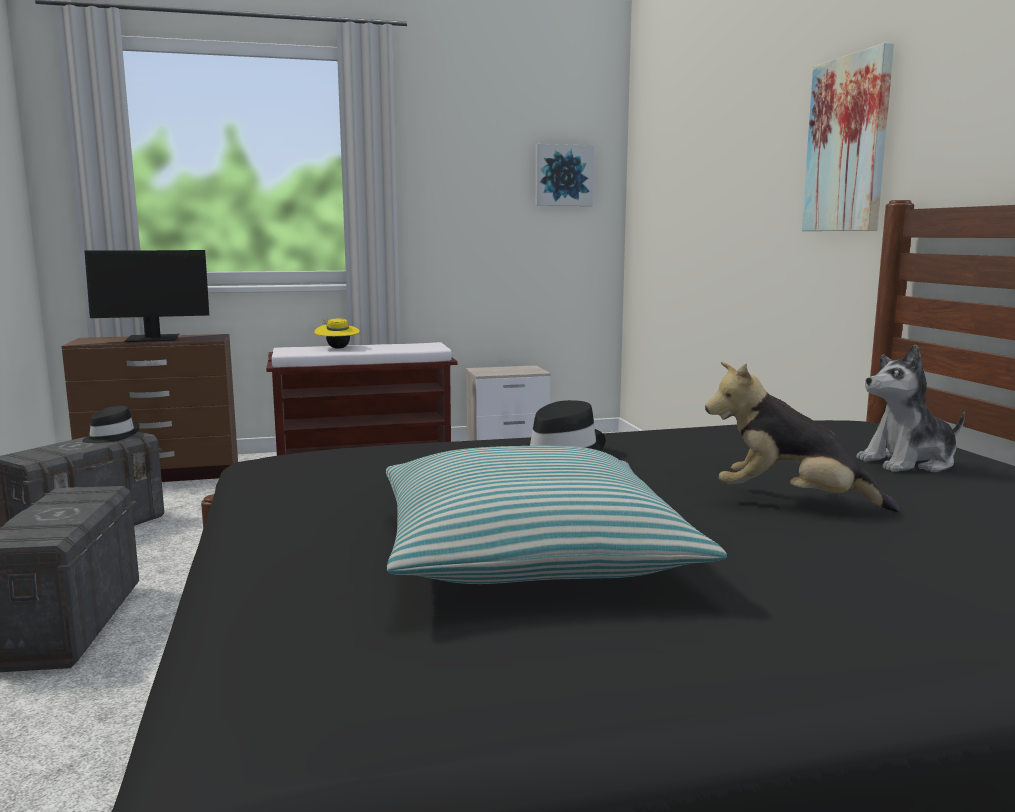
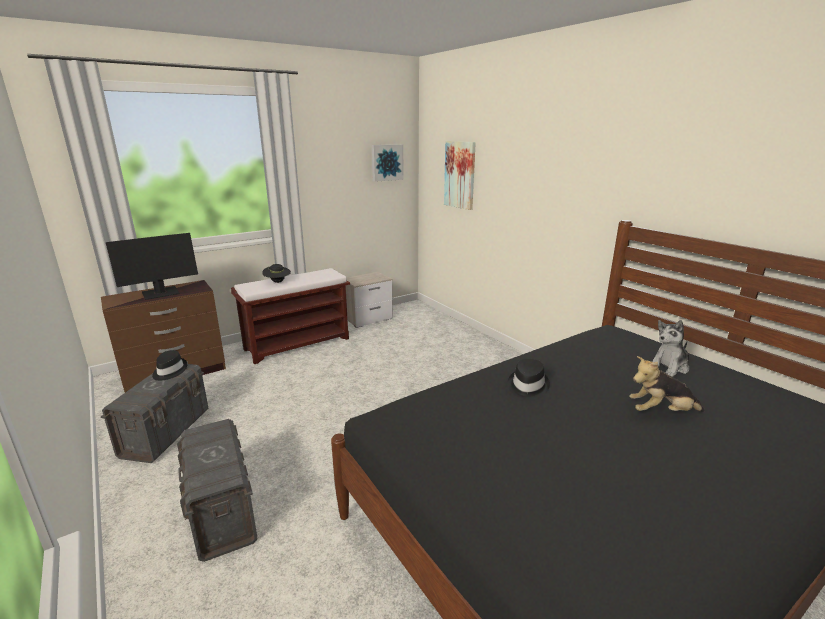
camera: 20 degrees left, 10 degrees up
yellow hat [314,319,360,349] -> black hat [262,264,291,283]
pillow [386,446,727,584] -> none
picture [802,43,894,231] -> picture moved to [444,141,476,210]

